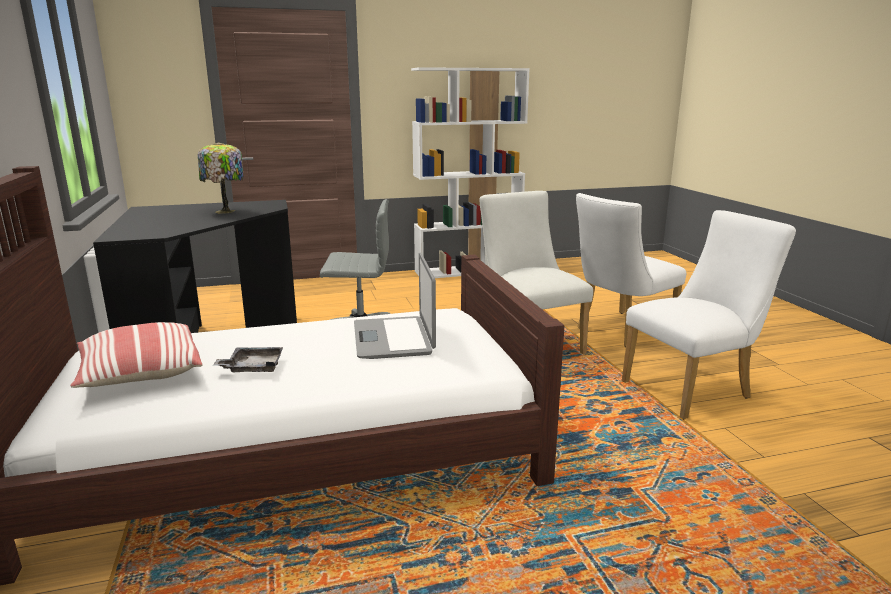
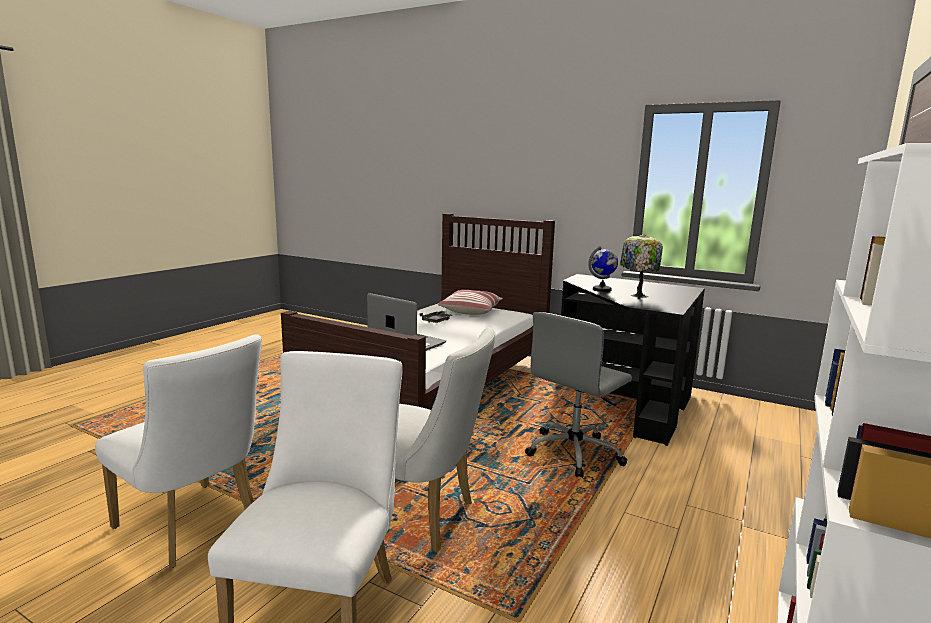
camera: 135 degrees right, 5 degrees down
white chair [622,210,796,419] -> white chair turned 75 degrees counterclockwise [95,334,262,568]
none -> globe [588,246,618,292]

